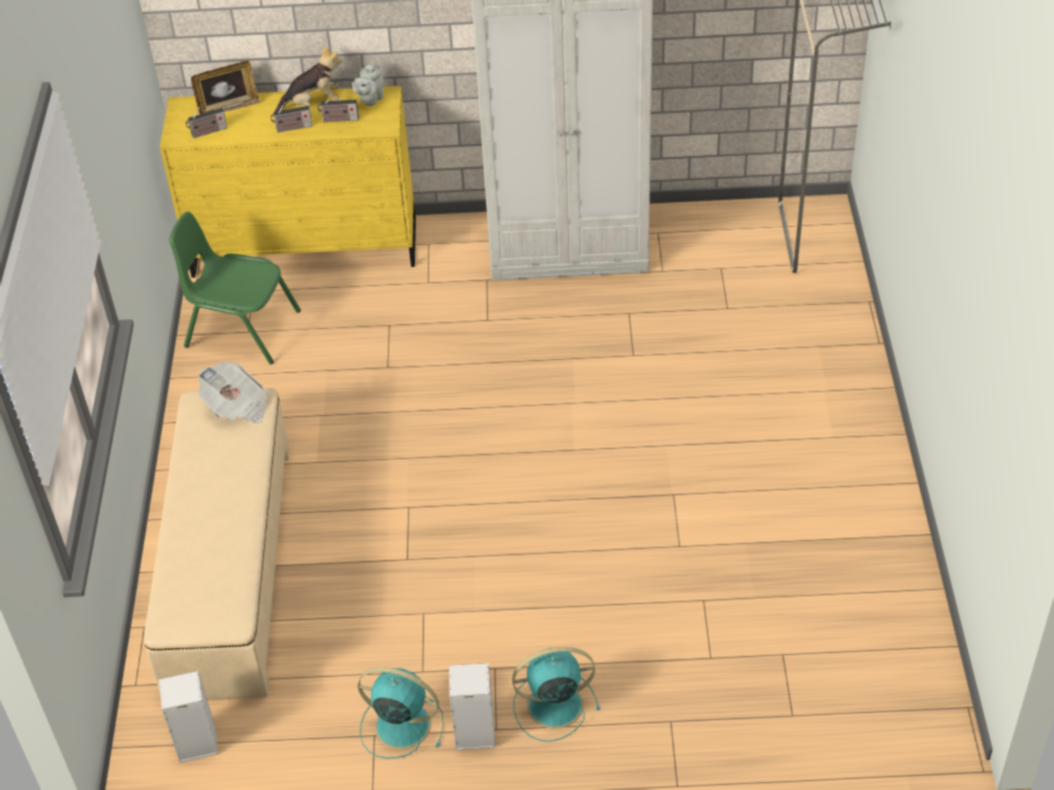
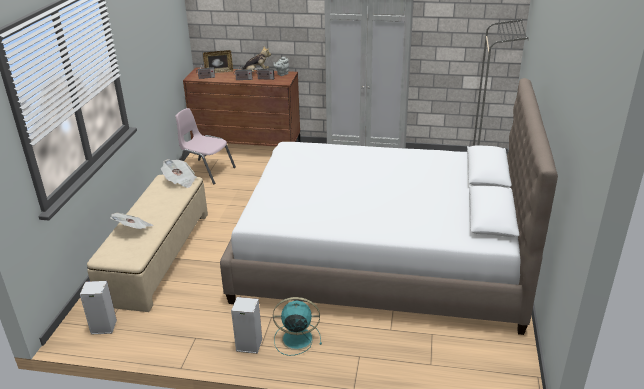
camera: 10 degrees right, 15 degrees down
yellow dresser [159,86,416,278] -> brown dresser [183,67,300,146]
green chair [169,212,301,364] -> pink chair [175,108,236,184]
turquoise fan [358,667,444,759] -> none
none -> newspaper [110,213,154,229]
none -> white bed [220,78,558,335]

